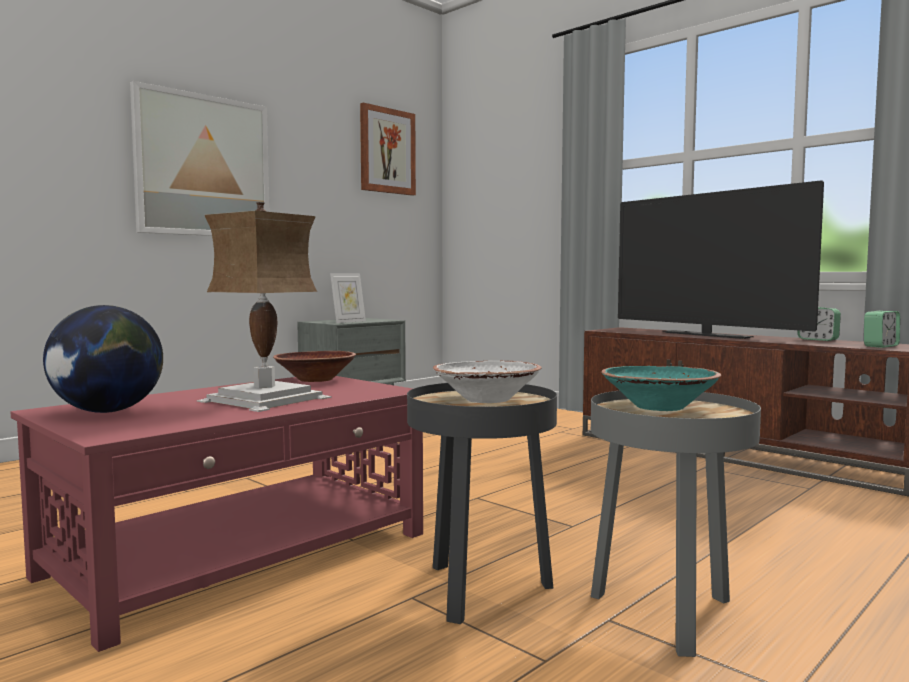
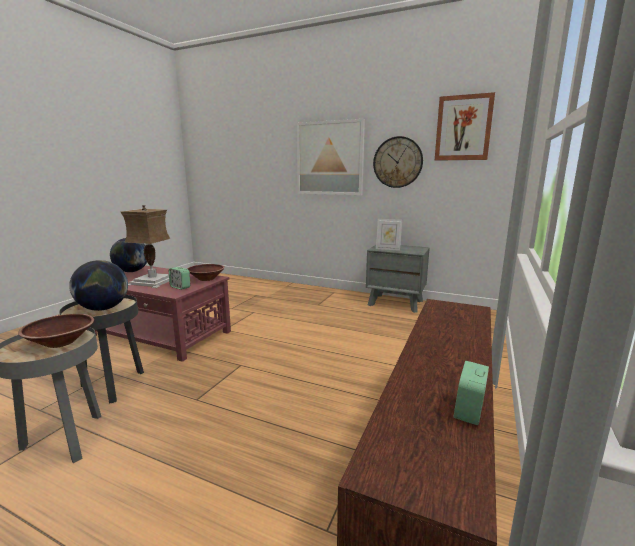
camera: 70 degrees right, 10 degrees up
white bowl [433,361,542,403] -> globe [69,260,128,311]
turquoise bowl [601,366,721,411] -> brown bowl [18,314,94,348]
television [618,180,824,339] -> none
alarm clock [864,311,900,348] -> alarm clock moved to [169,267,190,290]
none -> wall clock [373,136,423,188]

